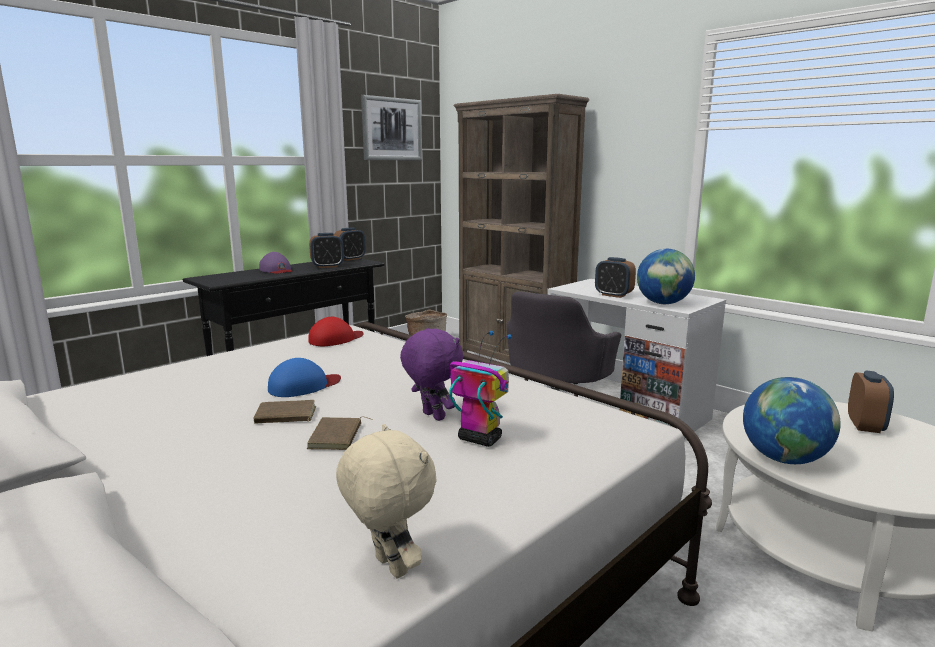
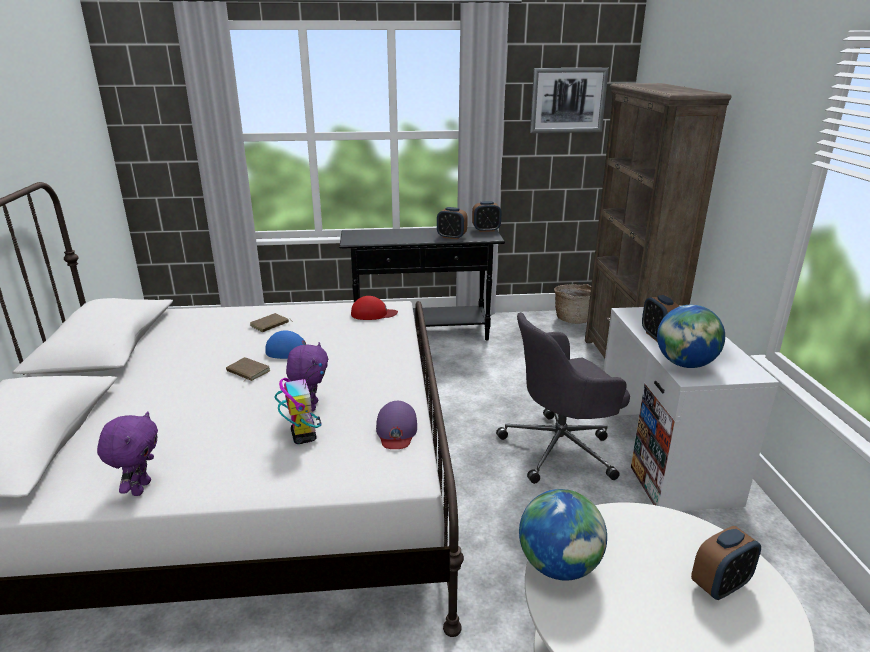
camera: 40 degrees right, 10 degrees up
purple cap [259,252,293,274] -> purple cap moved to [376,401,417,449]
brown book [307,416,373,450] -> brown book moved to [250,313,293,332]
beige plush toy [336,424,437,578] -> purple plush toy [97,411,158,496]

